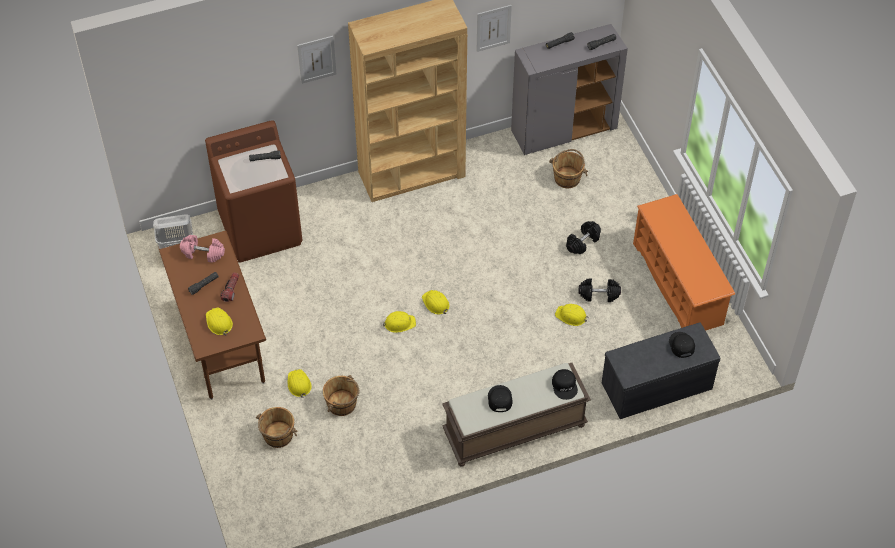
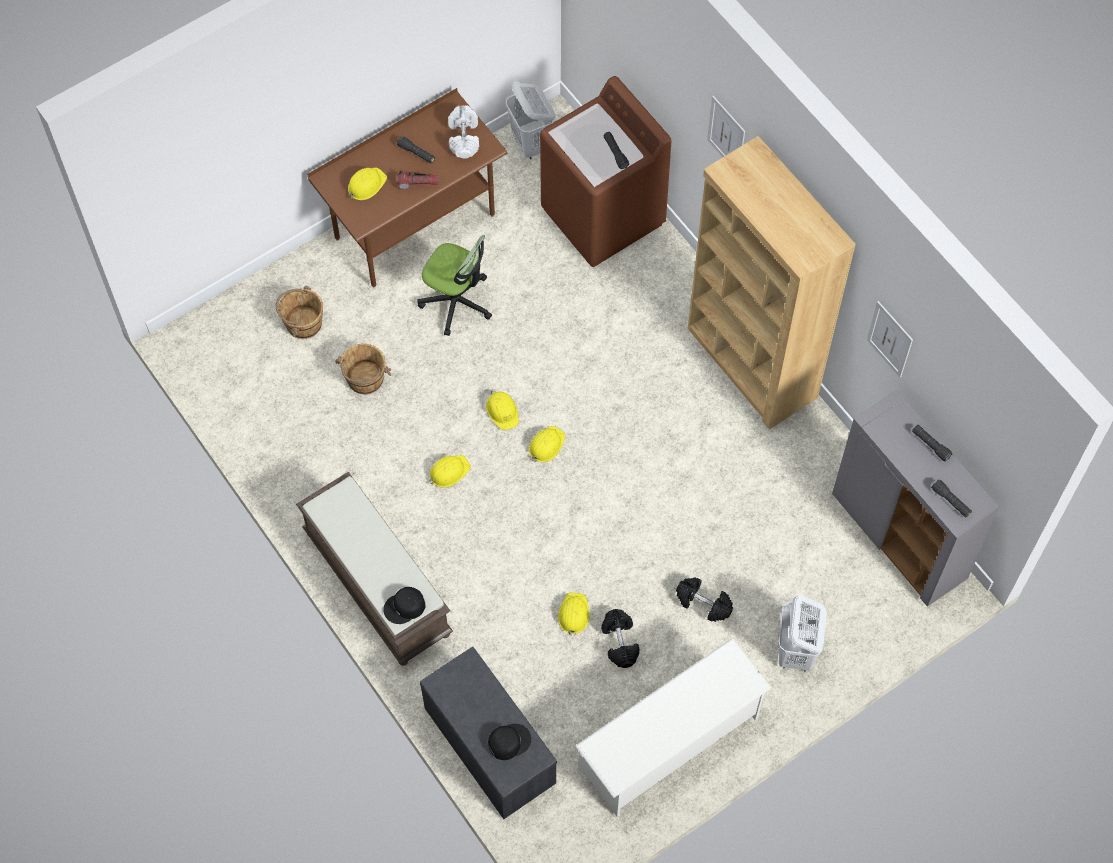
camera: 75 degrees right, 10 degrees up
pink dumbbell [180,235,225,263] -> white dumbbell [448,105,479,159]
yellow hard hat [288,369,311,398] -> yellow hard hat moved to [430,455,471,488]
black cap [488,385,512,412] -> none
brown bucket [549,149,588,188] -> none
orange shoe rack [633,194,735,331] -> white shoe rack [575,638,772,817]
none -> office chair [417,235,492,336]
none -> white laundry basket [778,595,827,672]

